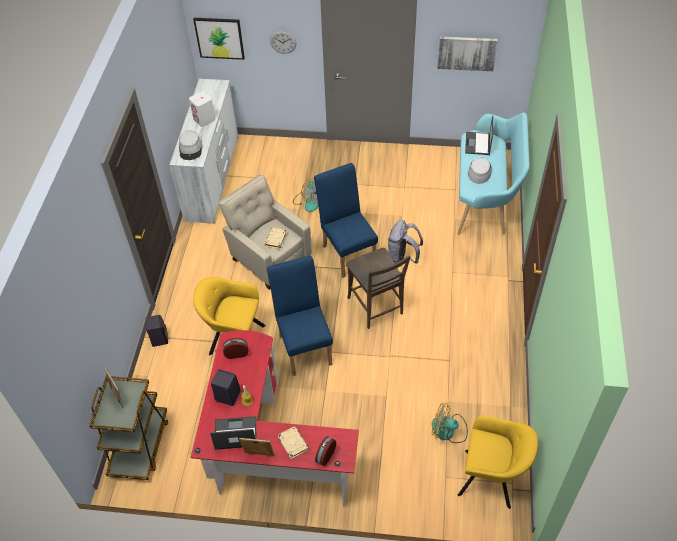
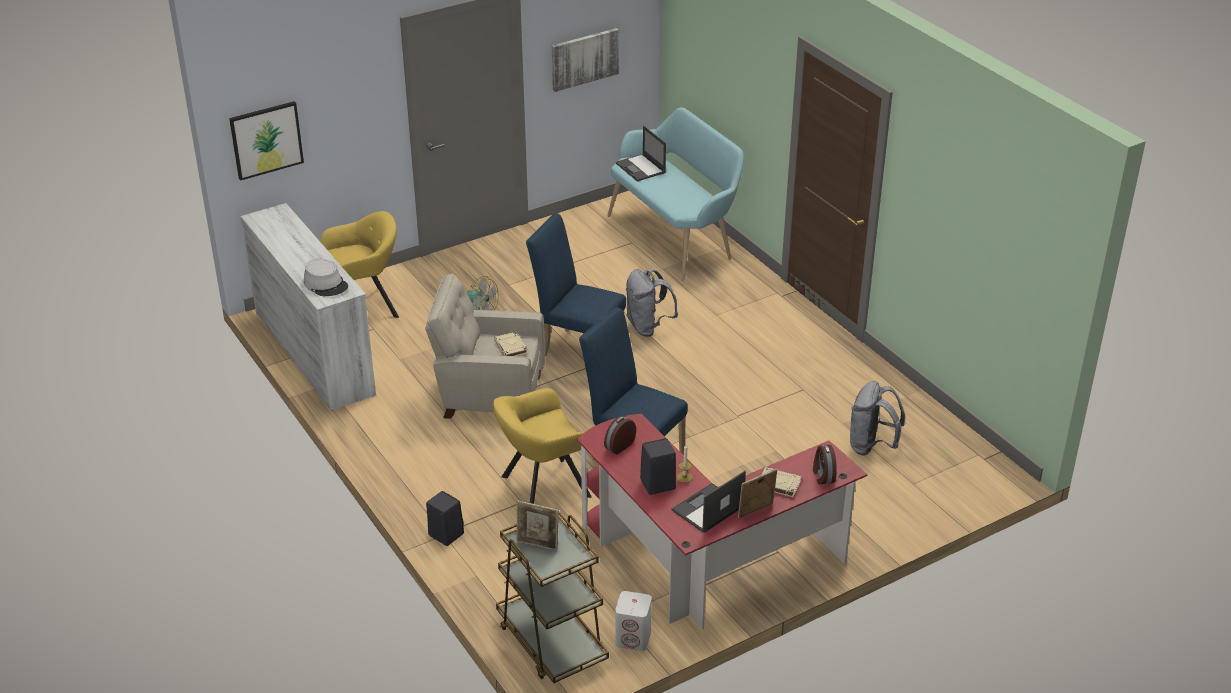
camera: 40 degrees left, 15 degrees down
white speaker [189,91,215,127] -> white speaker moved to [615,591,652,651]
wall clock [270,31,296,54] -> none
brown chair [346,248,411,329] -> none
fan [432,402,468,443] -> grey backpack [850,381,905,456]
yellow armchair [458,415,538,509] -> yellow armchair moved to [321,211,399,318]
grey hat [468,157,492,184] -> none

